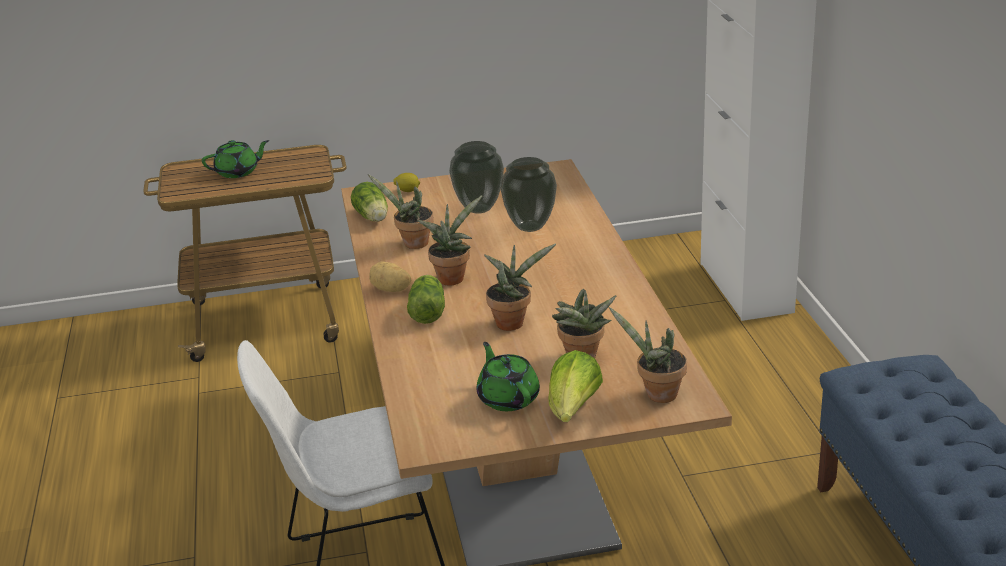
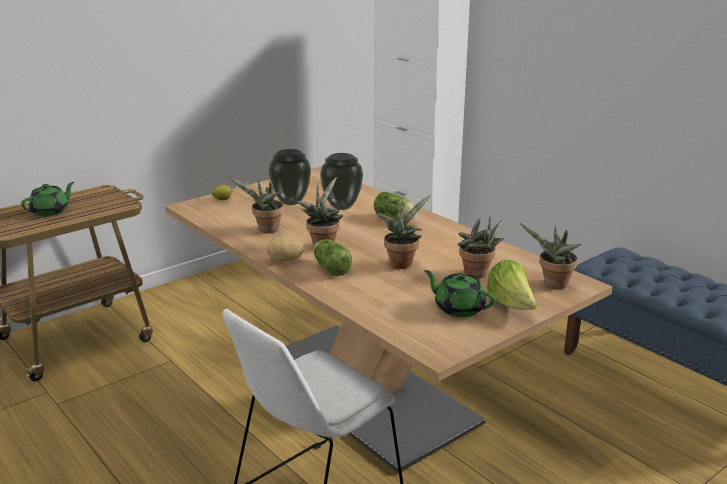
camera: 30 degrees left, 5 degrees down
lettuce [351,182,388,222] -> lettuce moved to [374,192,417,220]

